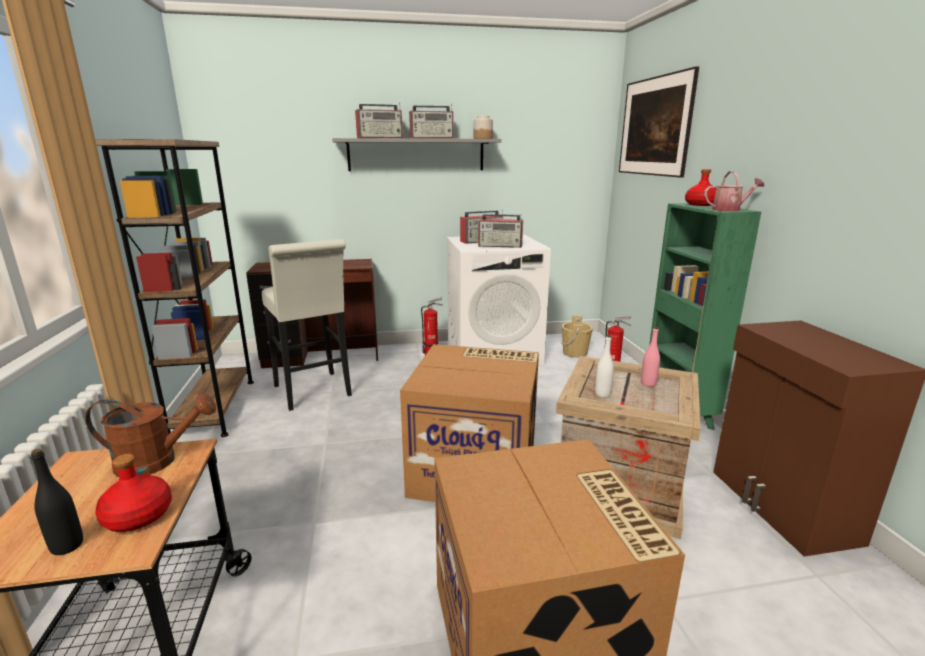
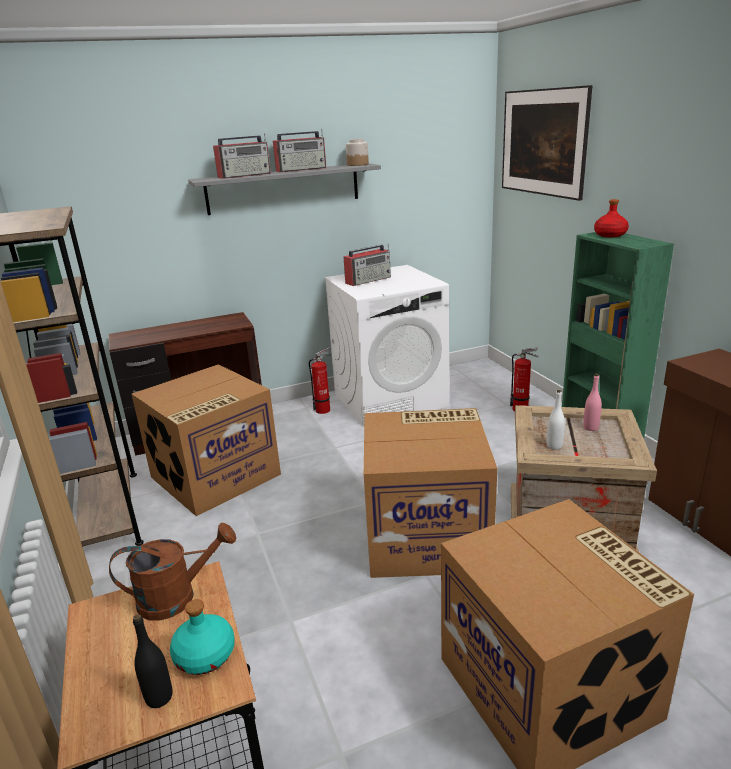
camera: 10 degrees left, 5 degrees up
red bottle [95,454,172,532] -> turquoise bottle [170,599,235,675]
white stool [262,239,352,411] -> cardboard box [132,364,281,516]
radio [478,214,523,248] -> none
beige bucket [561,315,593,358] -> none
watering can [704,171,765,211] -> none

